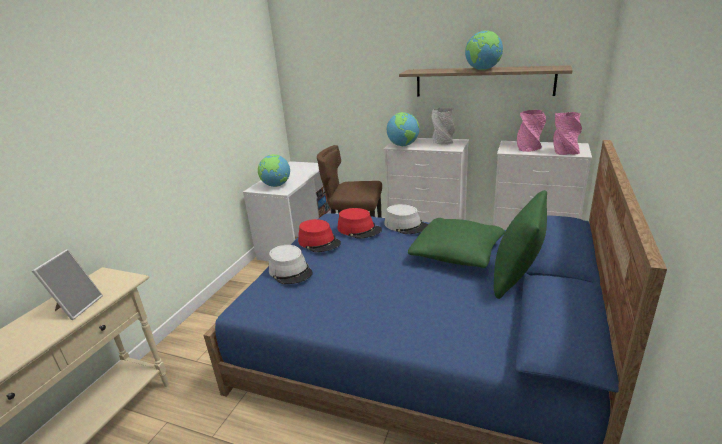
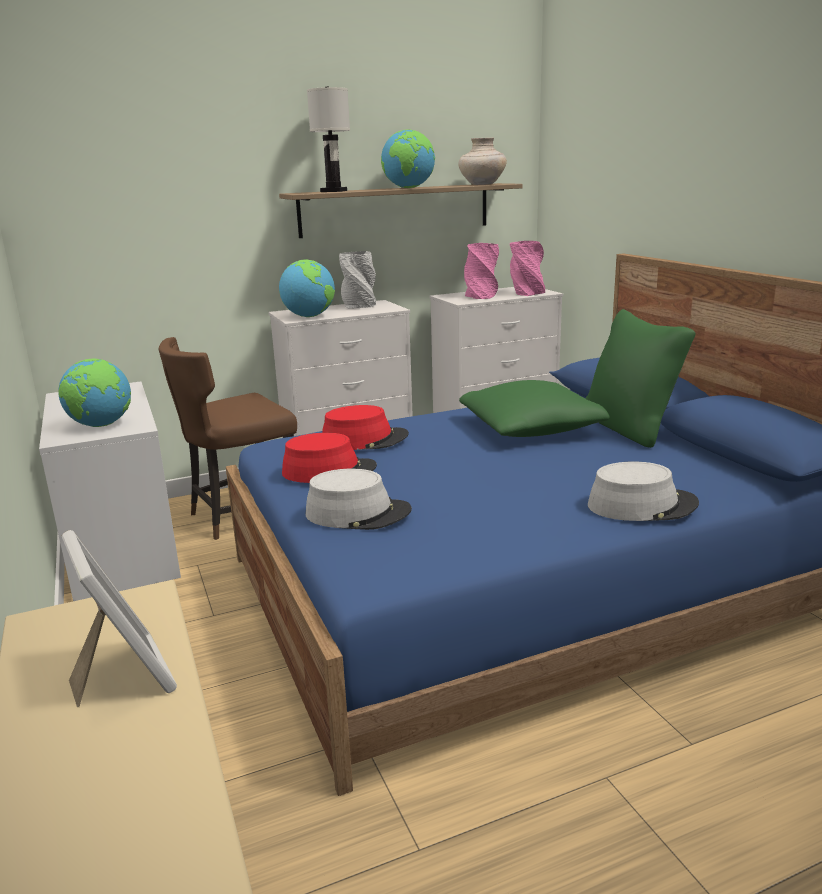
camera: 45 degrees left, 5 degrees down
grey hat [384,204,428,234] -> grey hat moved to [588,461,699,521]
none -> white table lamp [307,87,350,192]
none -> beige vase [458,138,507,185]

